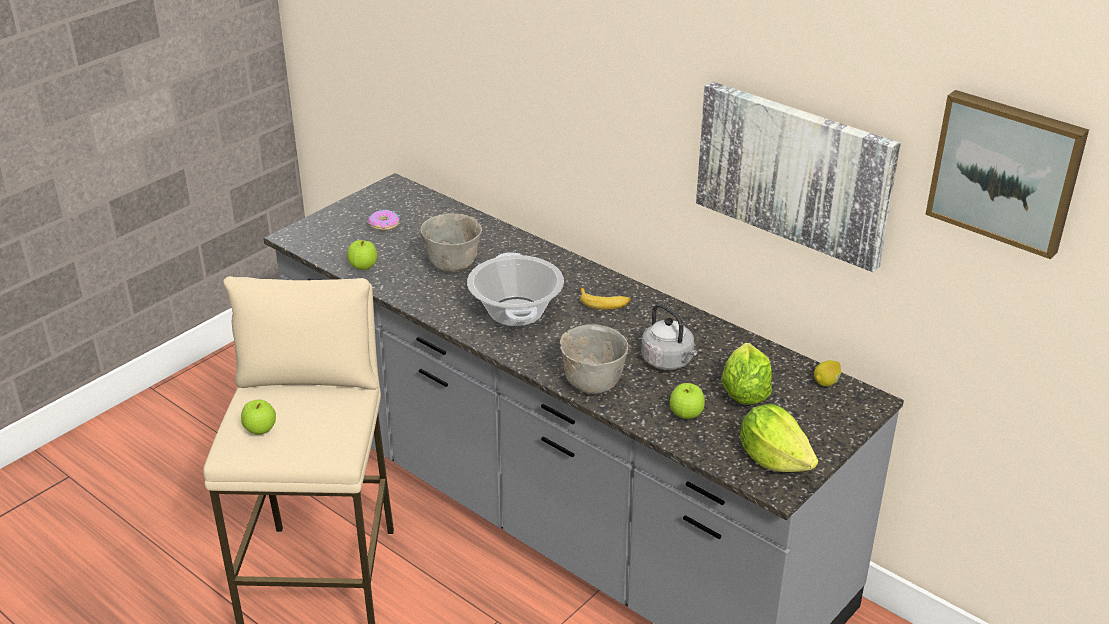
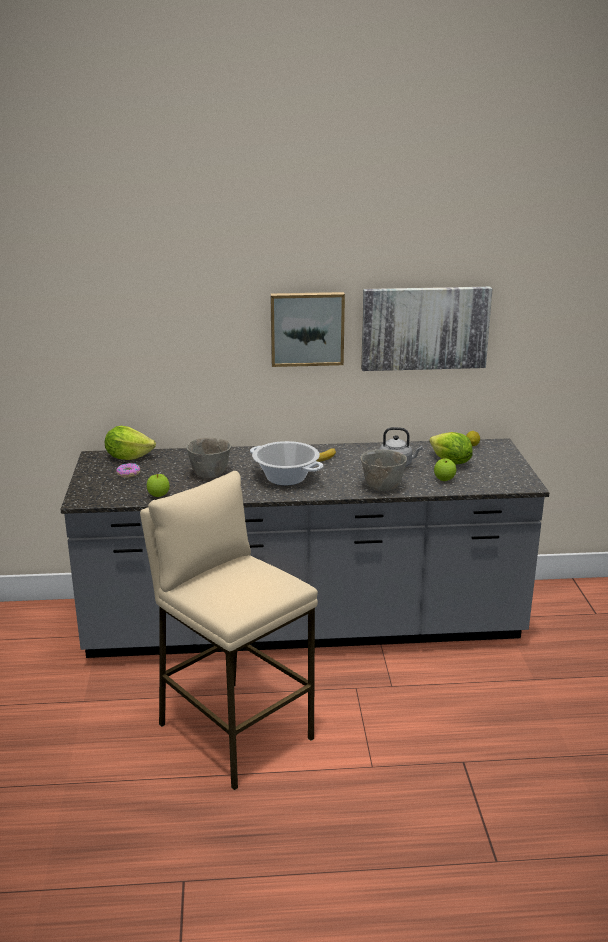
camera: 45 degrees left, 10 degrees down
apple [241,399,276,435] -> none
lettuce [740,404,818,472] -> lettuce moved to [105,426,156,460]
picture [925,90,1089,259] -> picture moved to [270,292,345,367]

